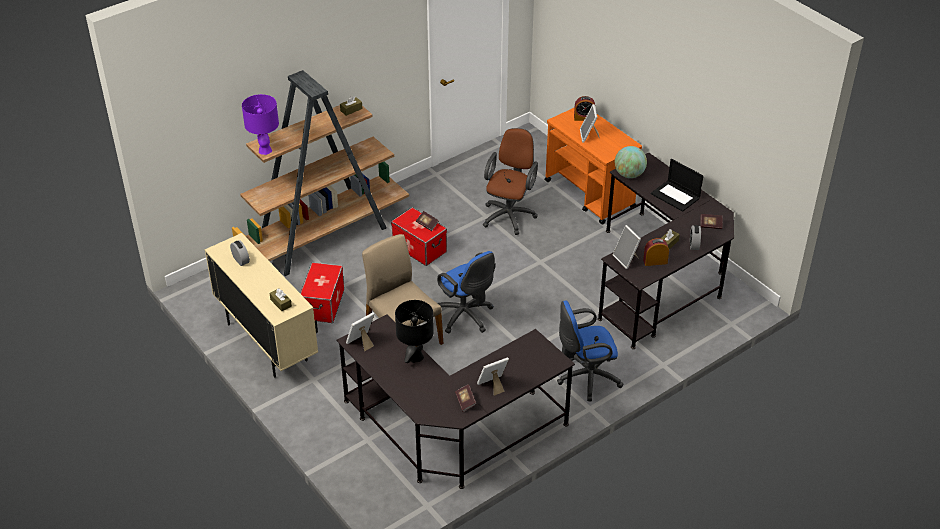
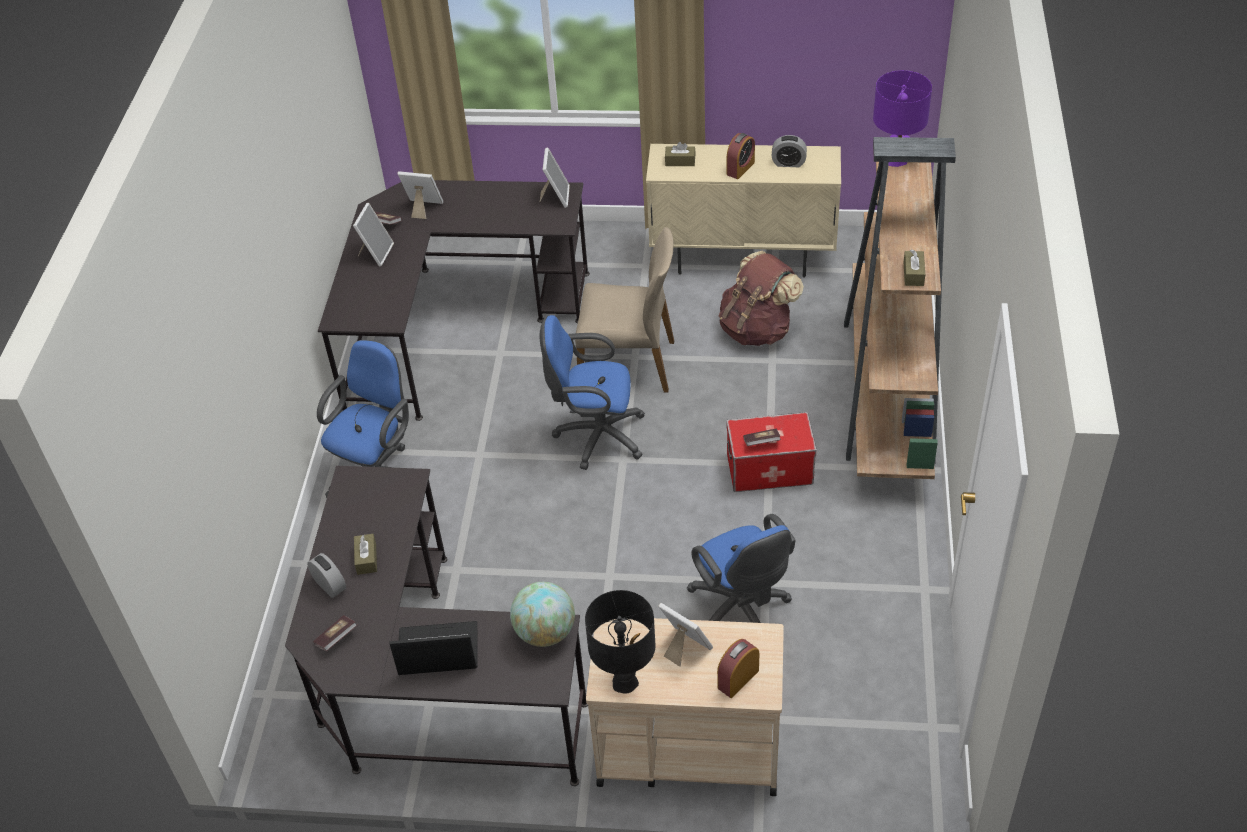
camera: 135 degrees right, 5 degrees up
storage box [300,262,344,323] -> brown backpack [719,251,804,346]
black table lamp [395,300,434,363] -> black table lamp moved to [585,590,656,694]
brown office chair [483,128,538,235] -> blue office chair [686,514,795,623]
orange cart [545,107,642,225] -> beige cart [586,618,784,796]
picture frame [612,225,641,269] -> picture frame moved to [397,171,443,219]
alarm clock [643,238,669,266] -> alarm clock moved to [727,133,755,179]

